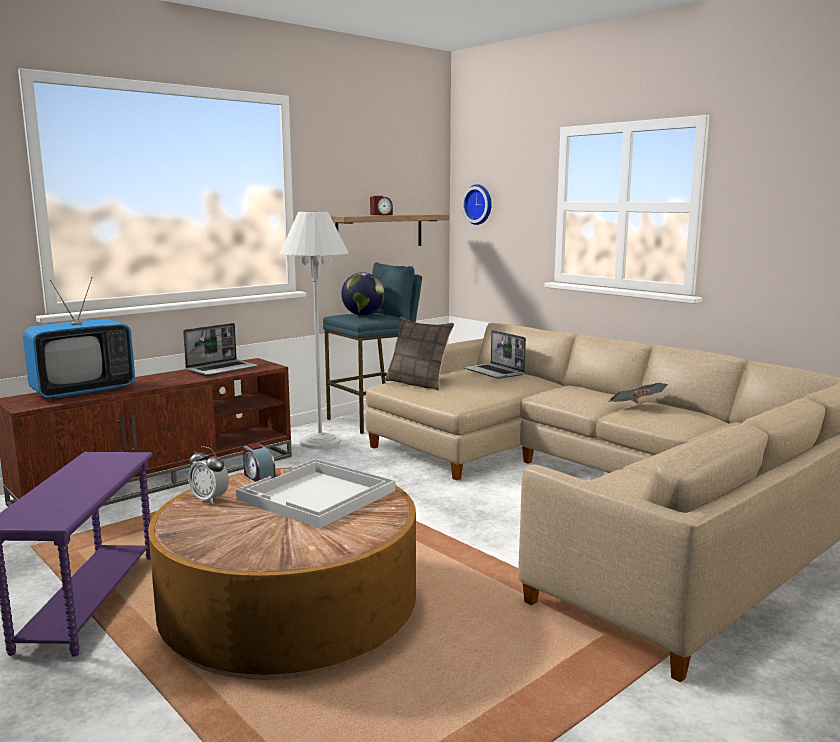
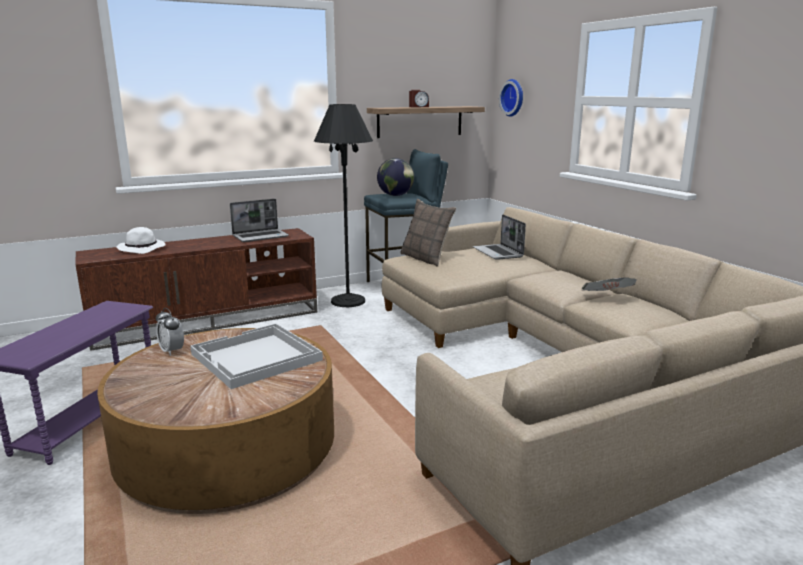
camera: 15 degrees right, 5 degrees up
television [23,277,135,398] -> white hat [116,227,166,254]
alarm clock [243,443,276,482] -> none
white floor lamp [279,211,349,449] -> black floor lamp [314,104,373,307]

